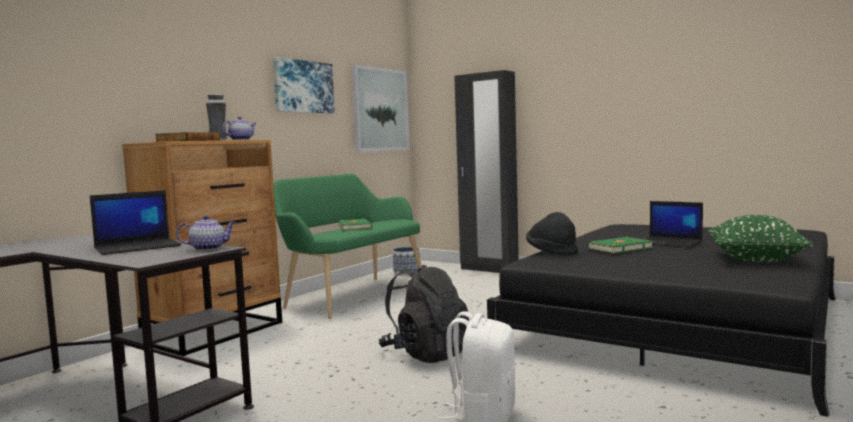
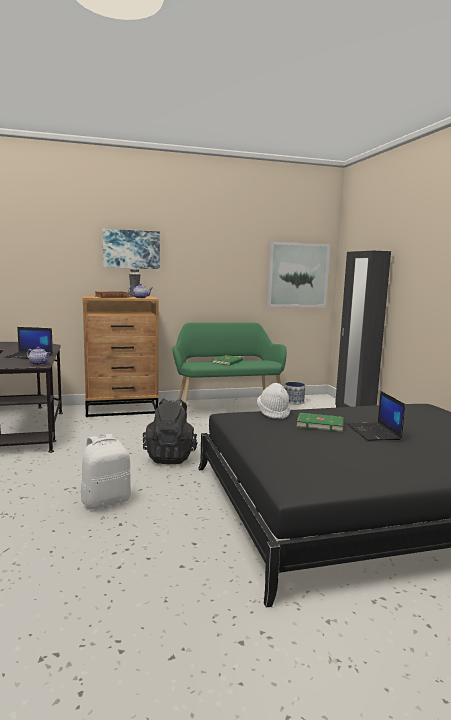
camera: 40 degrees right, 5 degrees up
picture [273,57,335,114] -> picture moved to [103,229,160,269]
black hat [526,212,578,255] -> white hat [257,383,290,419]
green pillow [708,215,813,262] -> none

